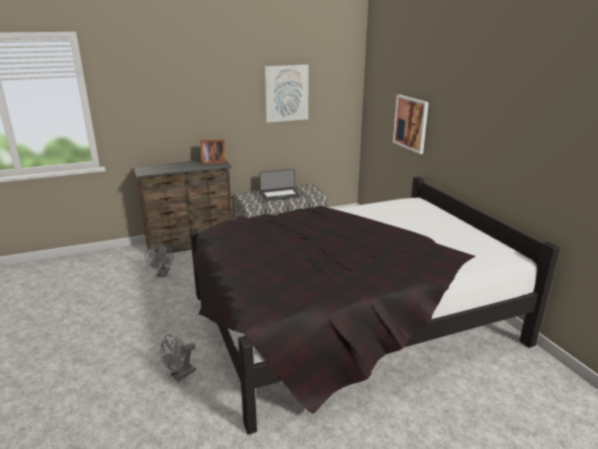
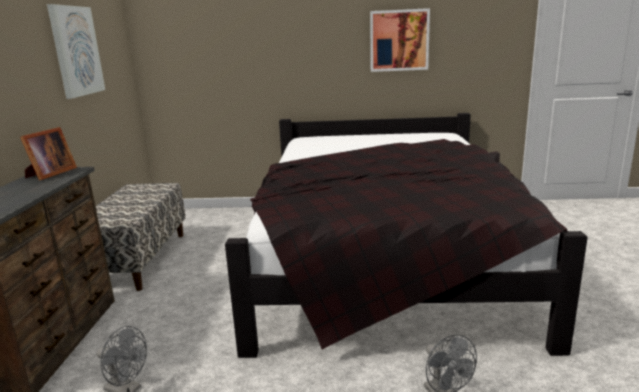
camera: 65 degrees left, 5 degrees down
laptop [259,169,301,201] -> none
picture [393,95,429,154] -> picture moved to [370,8,430,72]

